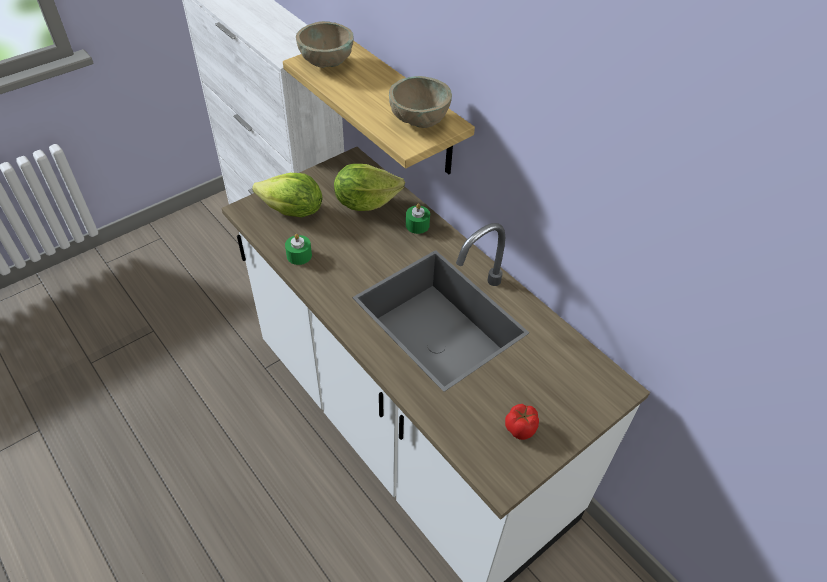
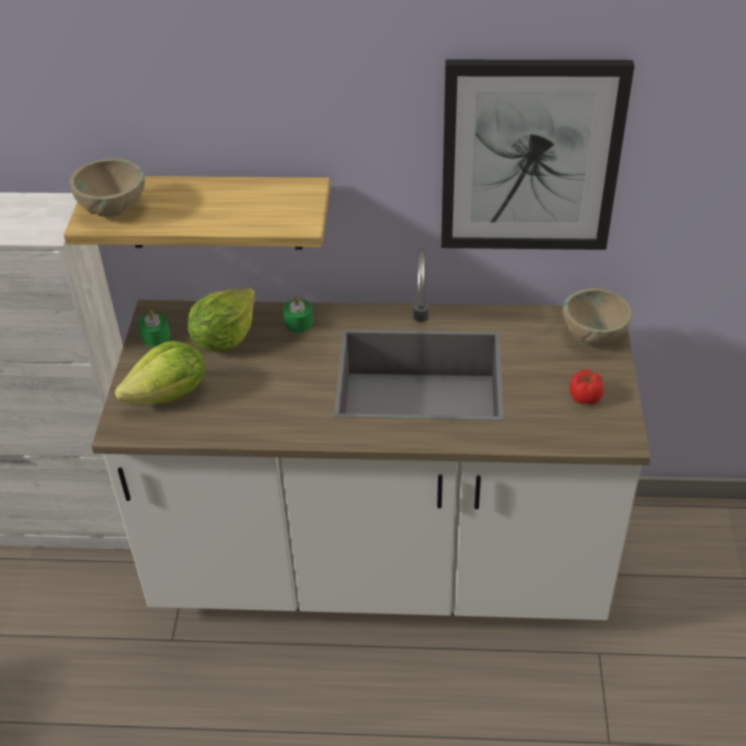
camera: 45 degrees left, 5 degrees down
green candle [285,234,312,265] -> green candle moved to [138,310,170,347]
beige bowl [389,76,452,128] -> beige bowl moved to [563,288,632,345]
none -> picture [441,60,634,250]

